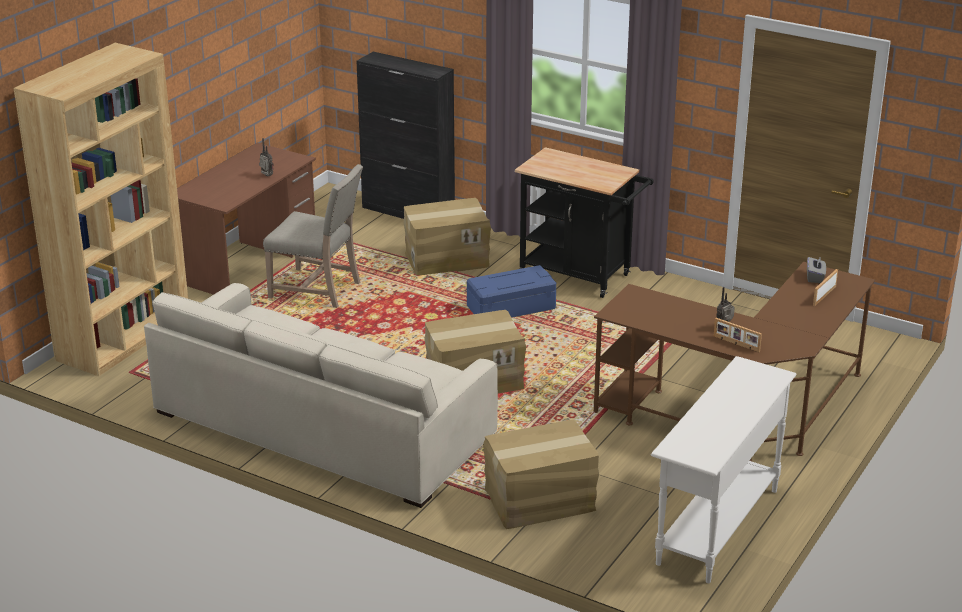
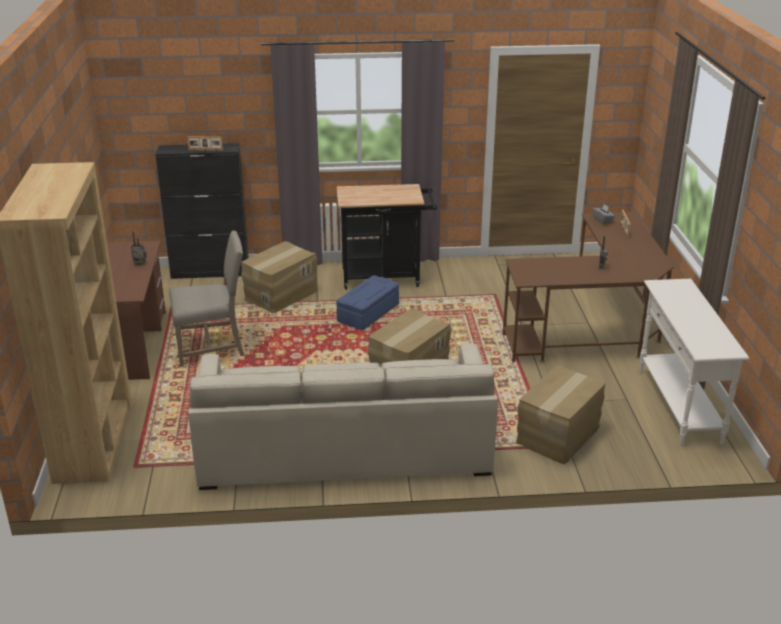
camera: 35 degrees left, 0 degrees up
picture frame [714,318,762,352] -> picture frame moved to [187,136,223,151]

